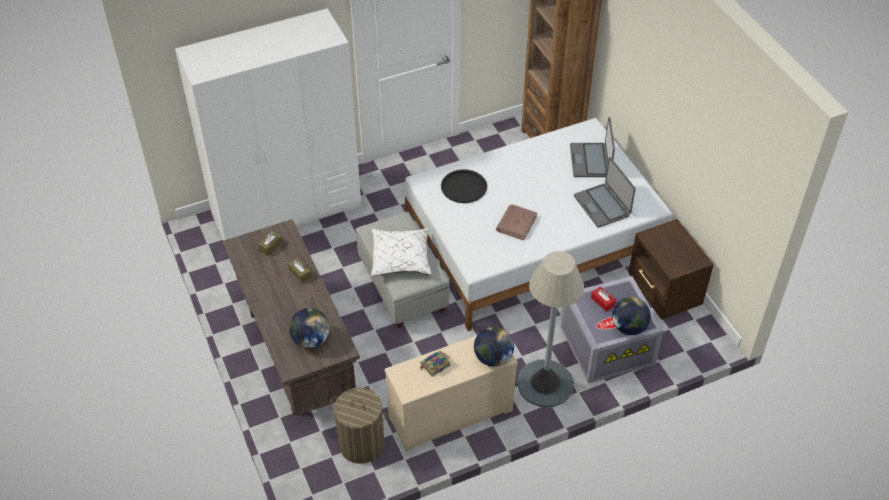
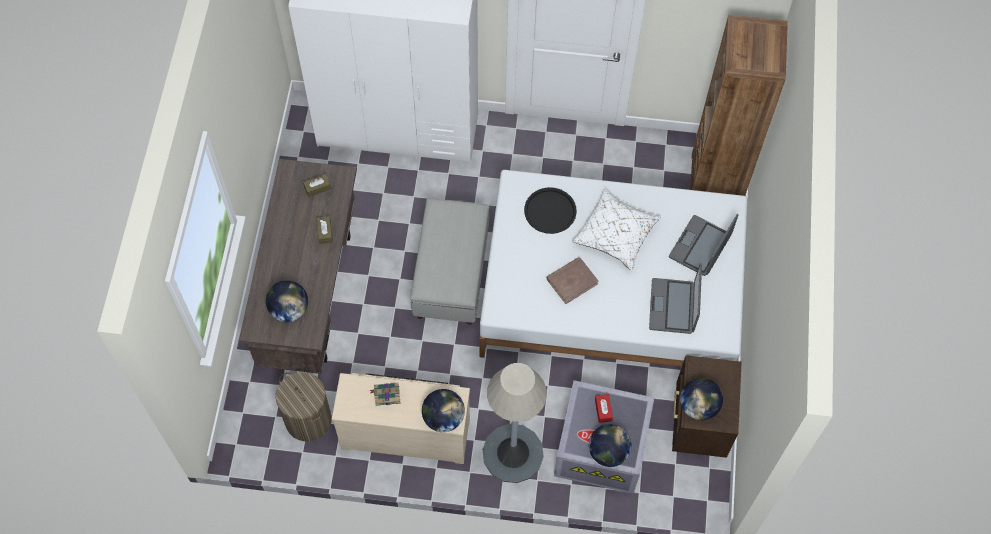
camera: 30 degrees right, 15 degrees up
white pillow [371,228,432,276] -> white pillow moved to [572,189,661,271]
none -> globe [680,378,723,420]

